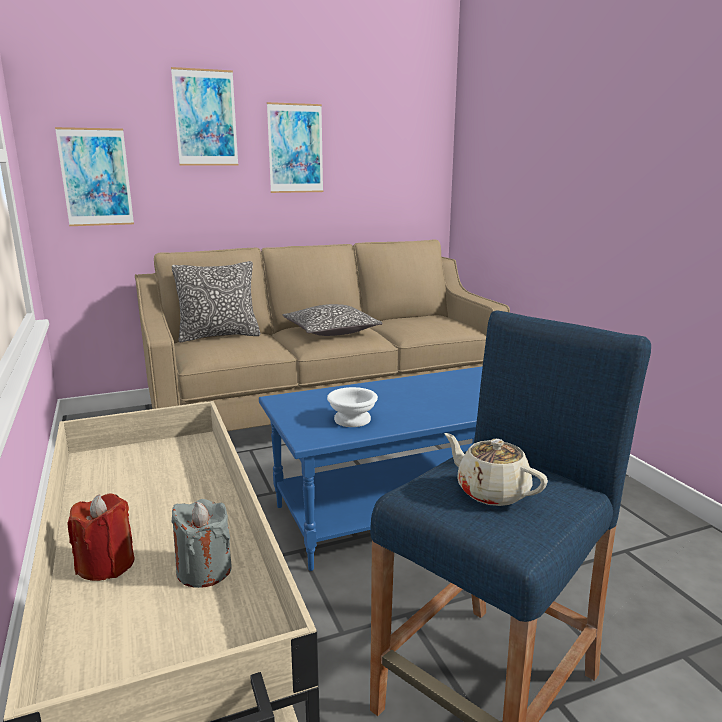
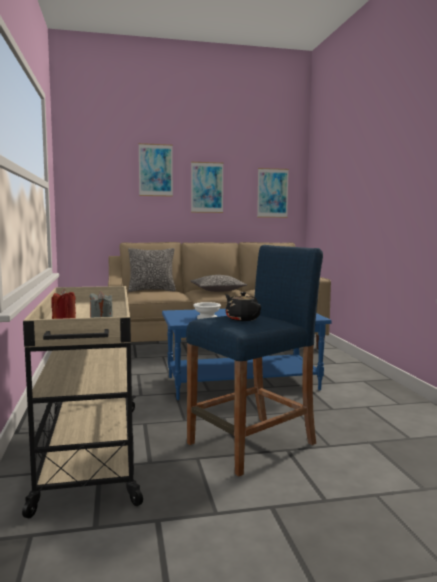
camera: 10 degrees right, 10 degrees down
picture [55,127,134,226] -> picture moved to [257,168,289,218]
beige teapot [445,433,548,506] -> black teapot [225,292,261,321]

